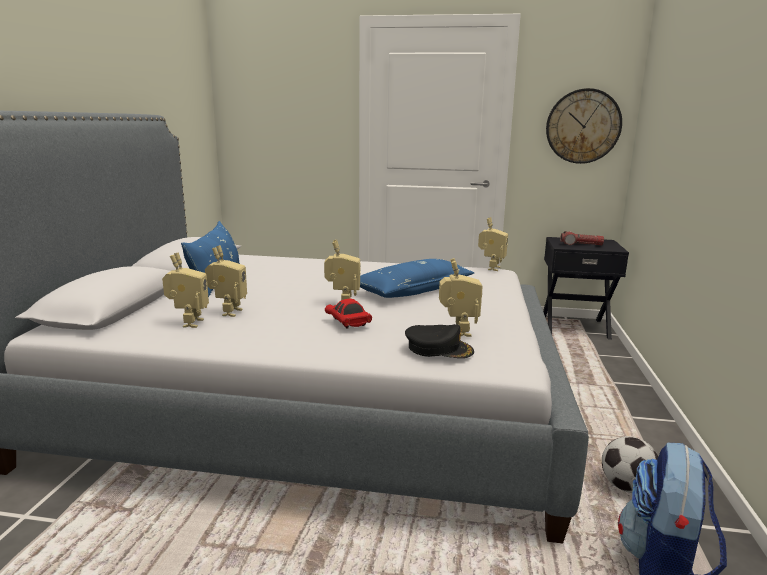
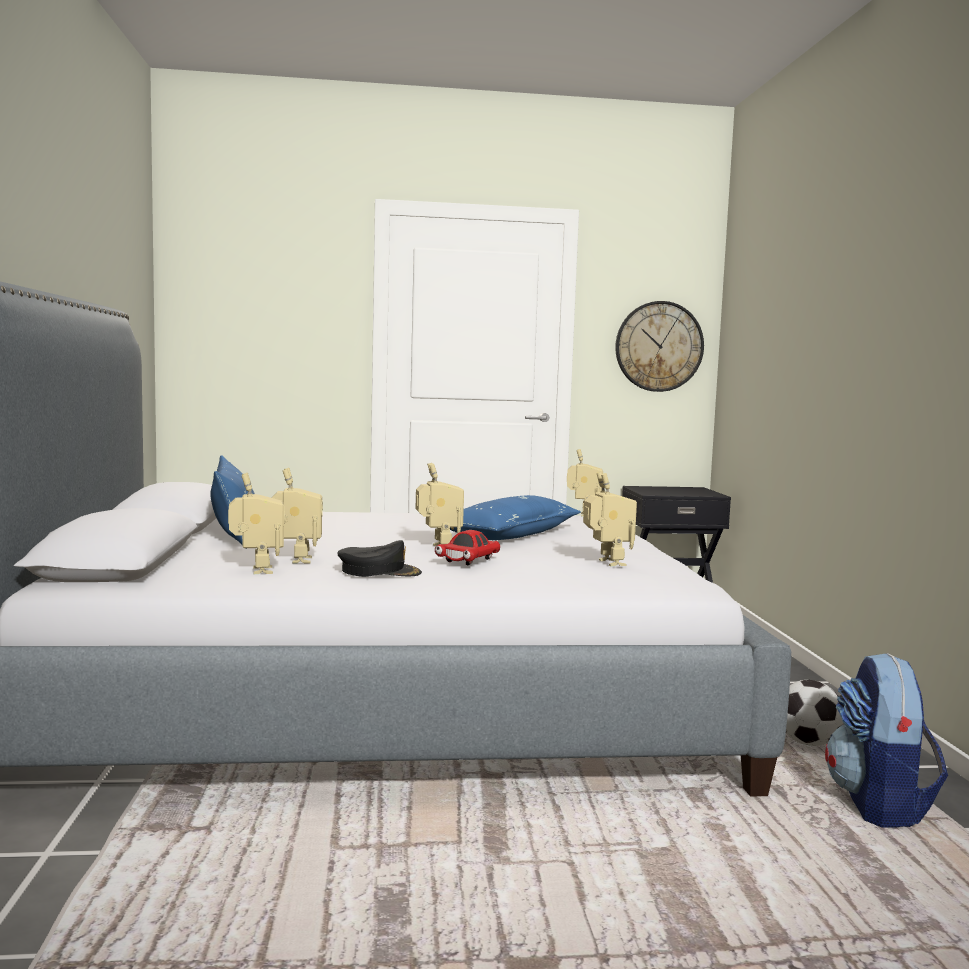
camera: 15 degrees left, 10 degrees down
red toy car [325,299,372,329] -> red toy car turned 105 degrees counterclockwise [435,530,500,565]
black cap [405,324,474,358] -> black cap moved to [337,540,422,577]
flashlight [560,231,604,245] -> none

